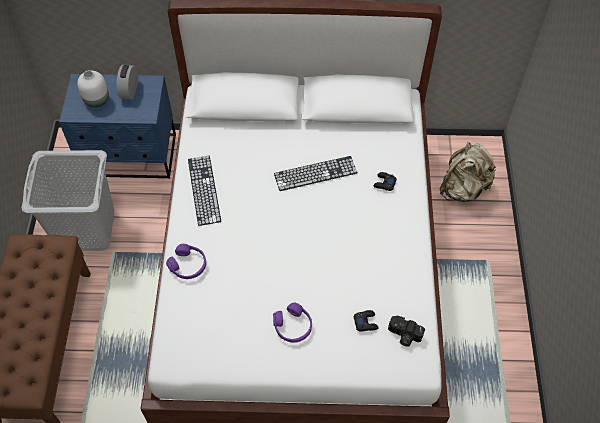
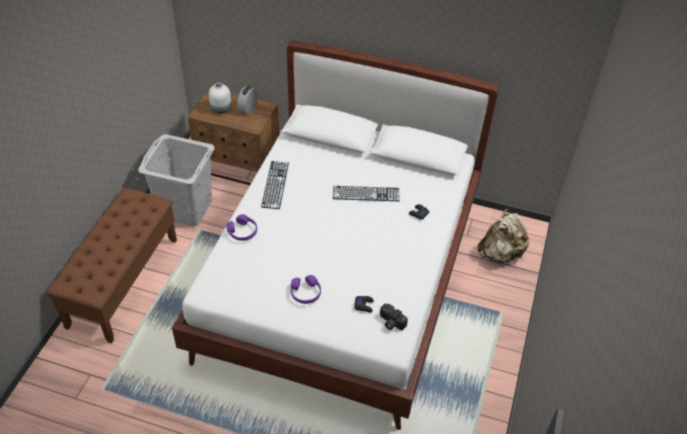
camera: 15 degrees right, 10 degrees down
blue nightstand [59,74,176,179] -> brown nightstand [188,88,279,185]

